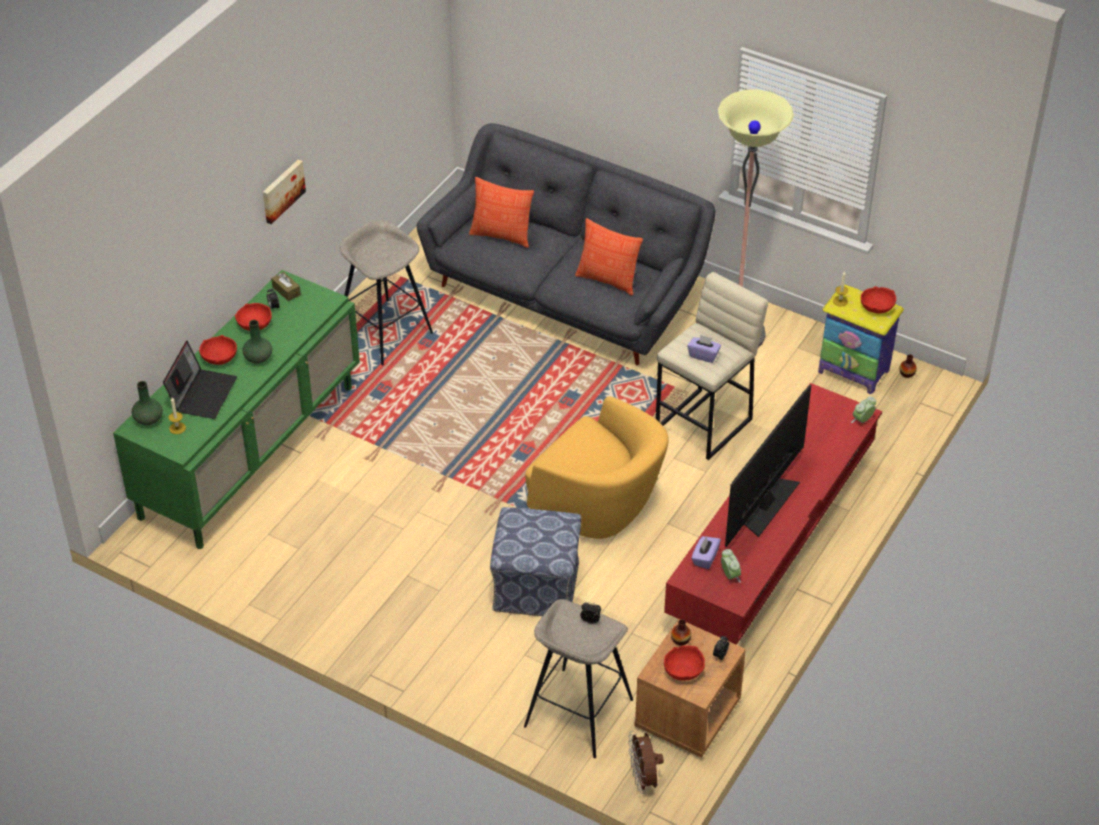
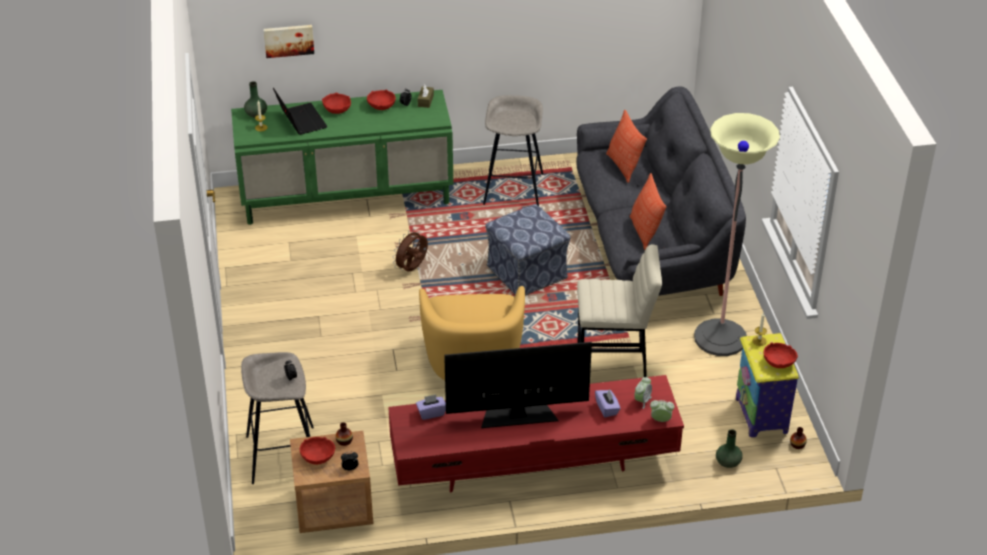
camera: 50 degrees right, 5 degrees down
laptop [163,341,237,419] -> laptop turned 90 degrees counterclockwise [273,87,328,135]
green vase [243,320,272,363] -> green vase moved to [716,429,743,468]
picture [263,160,306,224] -> picture moved to [263,25,314,58]
ottoman [490,507,581,616] -> ottoman moved to [485,204,571,295]
brown fan [628,731,664,794] -> brown fan moved to [392,229,428,271]
purple tissue box [687,334,721,363] -> purple tissue box moved to [595,389,620,417]
alarm clock [721,549,741,583] -> alarm clock moved to [634,377,652,409]

